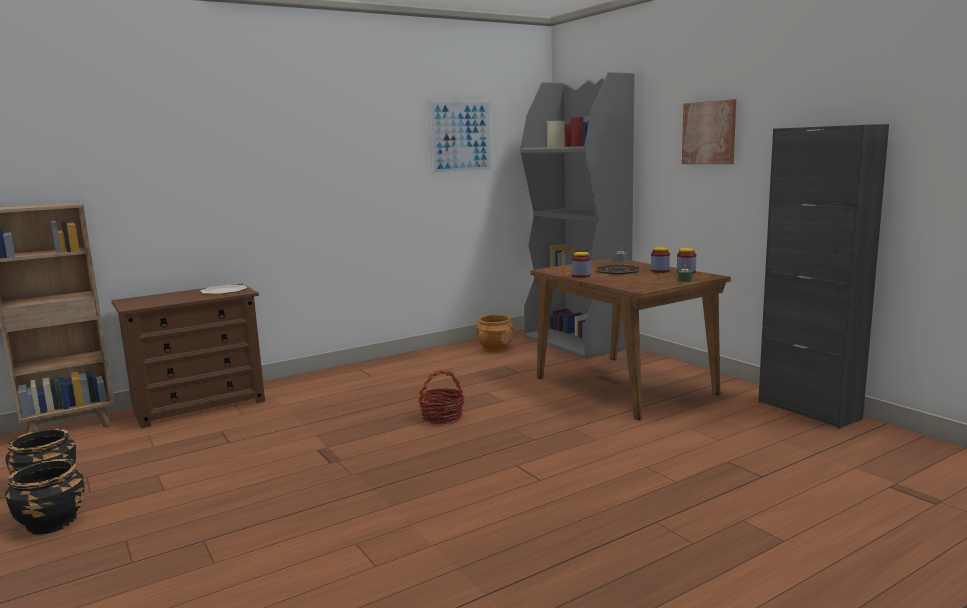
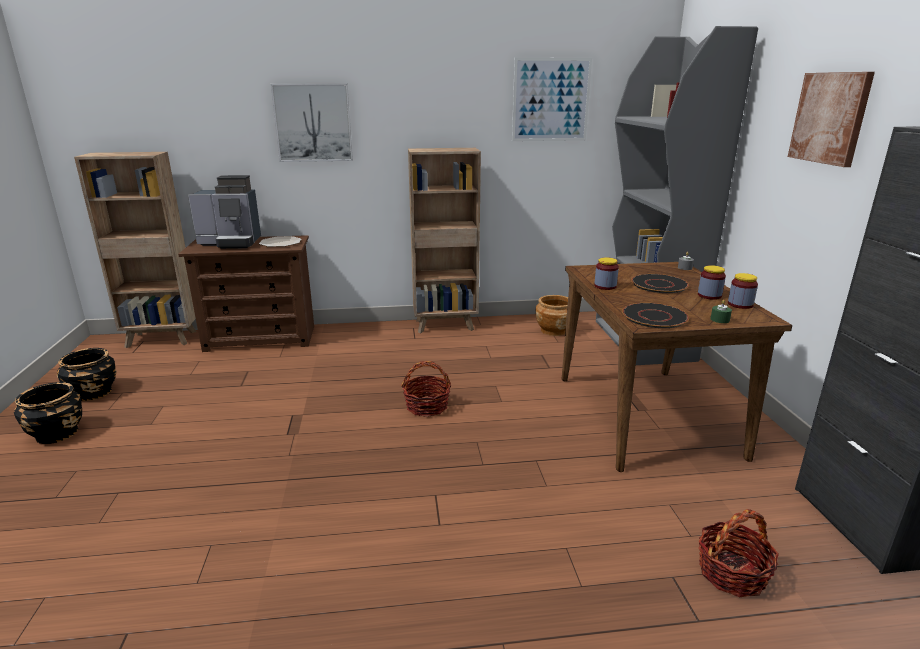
camera: 25 degrees right, 10 degrees up
none -> coffee machine [188,175,261,249]
none -> picture [271,84,353,162]
none -> brown bookcase [408,148,481,333]
none -> black plate [622,303,689,328]
none -> basket [698,509,779,597]

